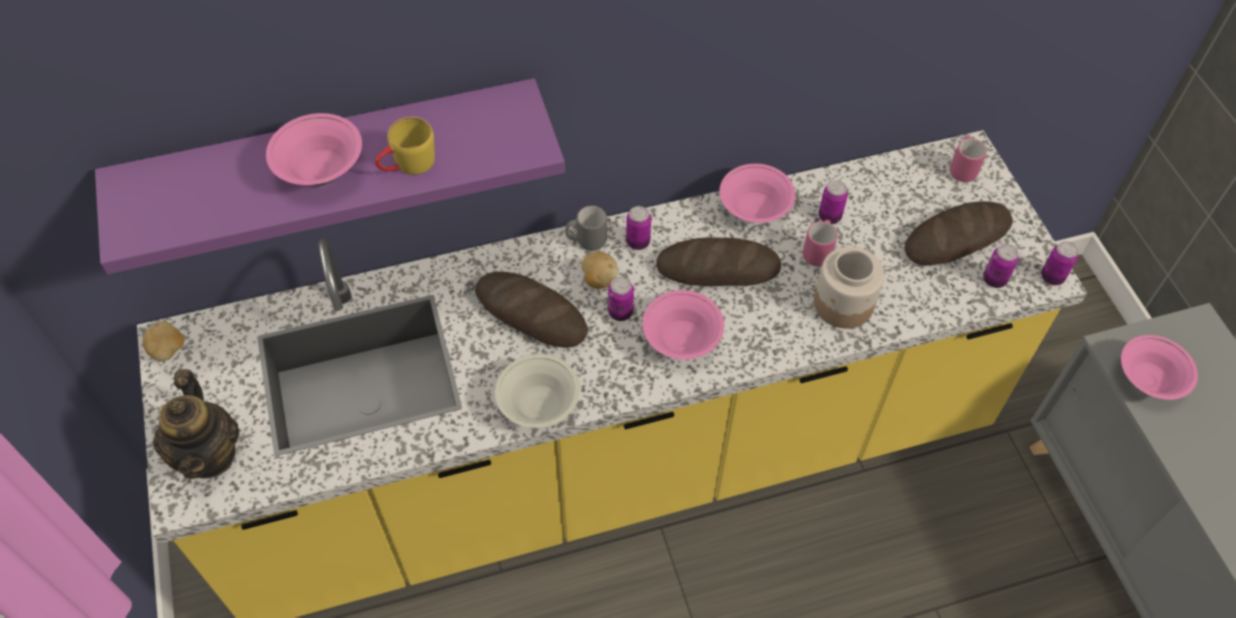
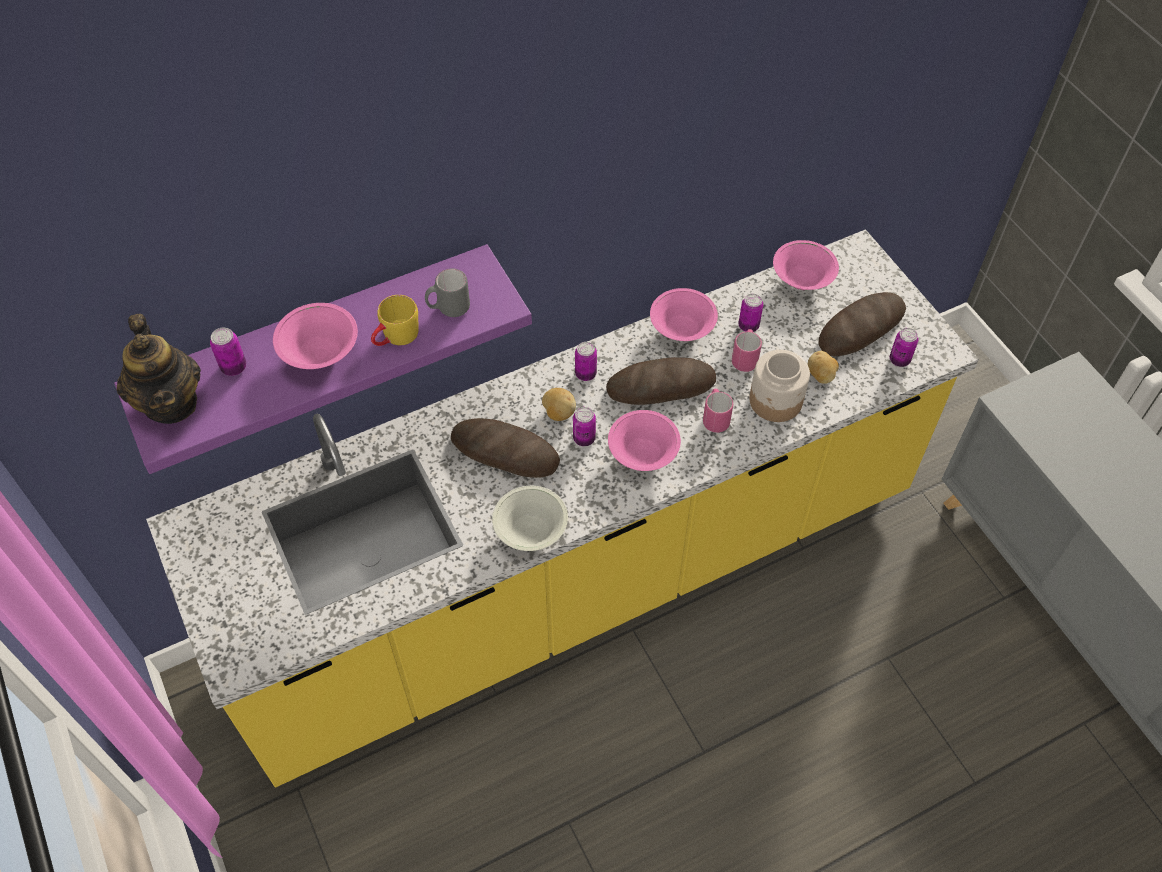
camera: 10 degrees left, 0 degrees up
potato [143,321,184,361] -> potato moved to [808,351,839,384]
teapot [153,369,239,479] -> teapot moved to [117,314,201,424]
grey mug [565,206,607,251] -> grey mug moved to [425,268,470,317]
pink mug [950,136,987,182] -> pink mug moved to [703,389,733,433]
can [1041,241,1078,285] -> can moved to [210,328,246,376]
pink bowl [1121,335,1198,400] -> pink bowl moved to [773,240,839,290]

